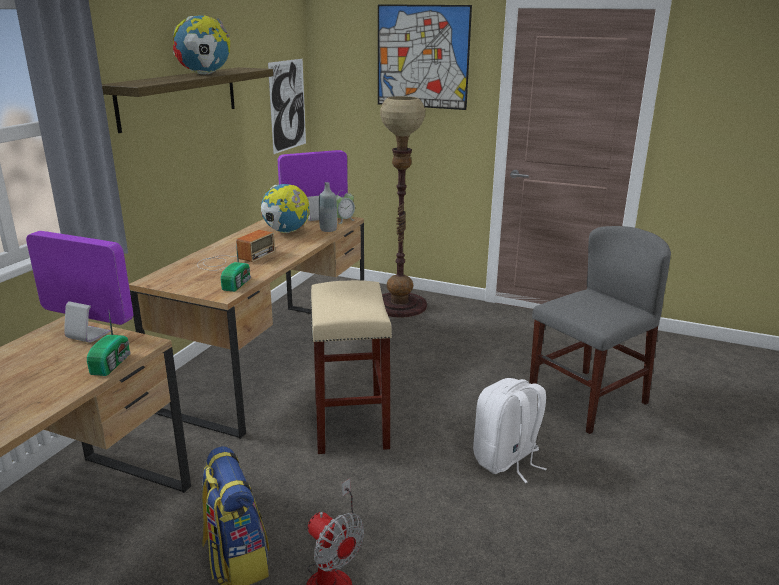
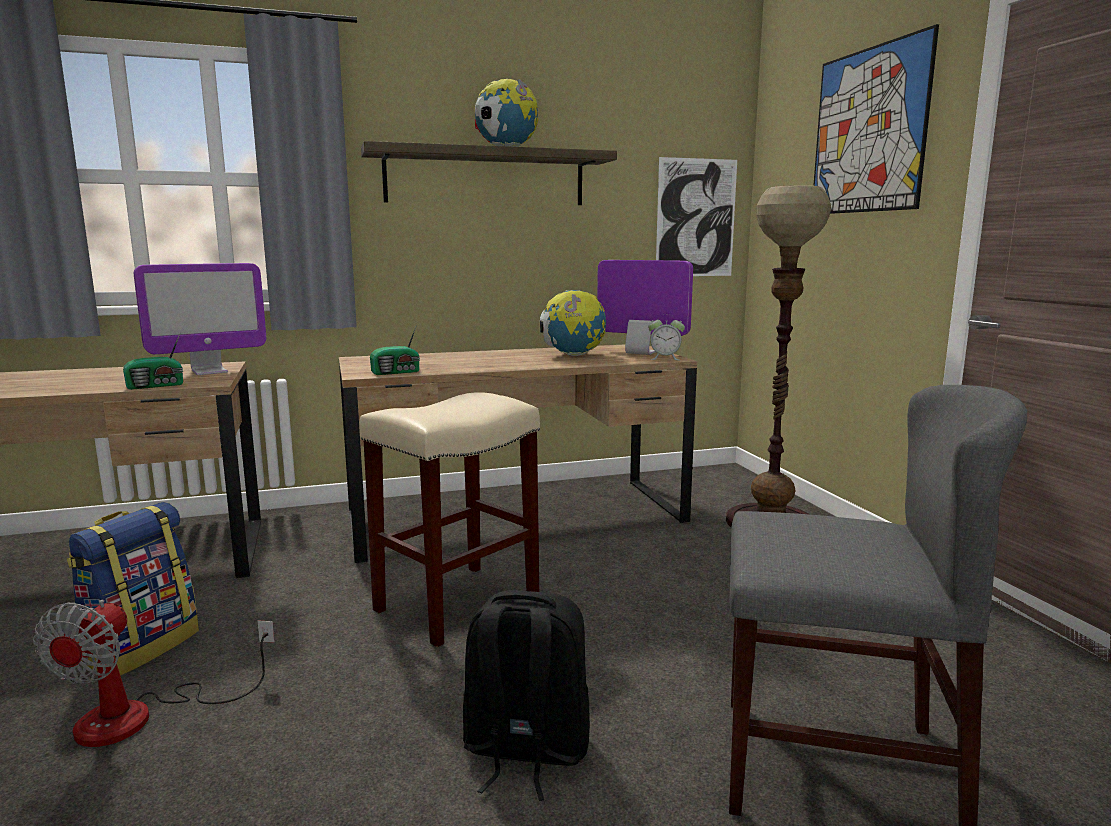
camera: 50 degrees right, 10 degrees down
monitor [26,231,133,343] -> monitor turned 75 degrees clockwise [134,263,266,375]
radio [197,230,275,271] -> none
grey bottle [319,182,337,232] -> none
white backpack [473,378,547,483] -> black backpack [463,590,590,801]

